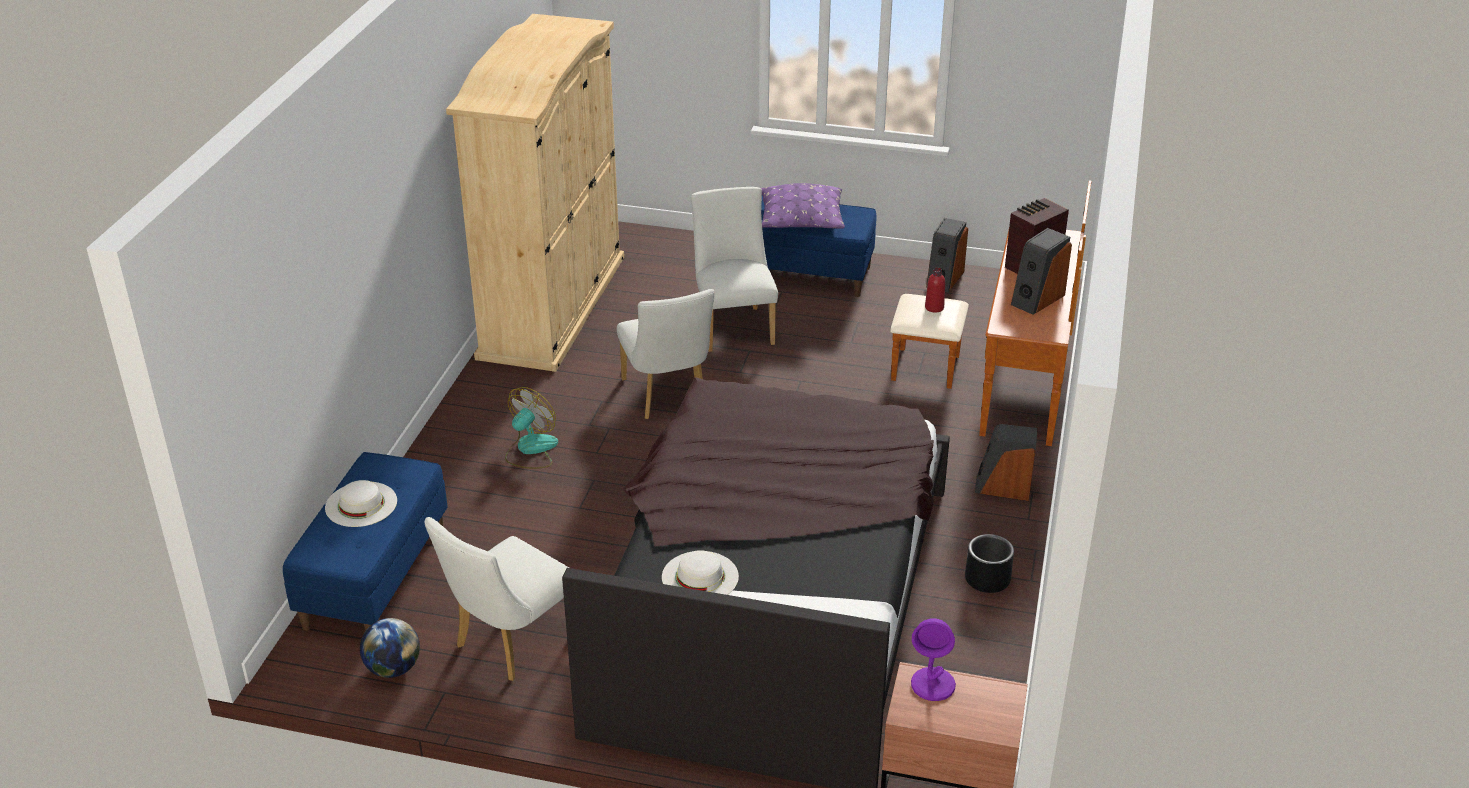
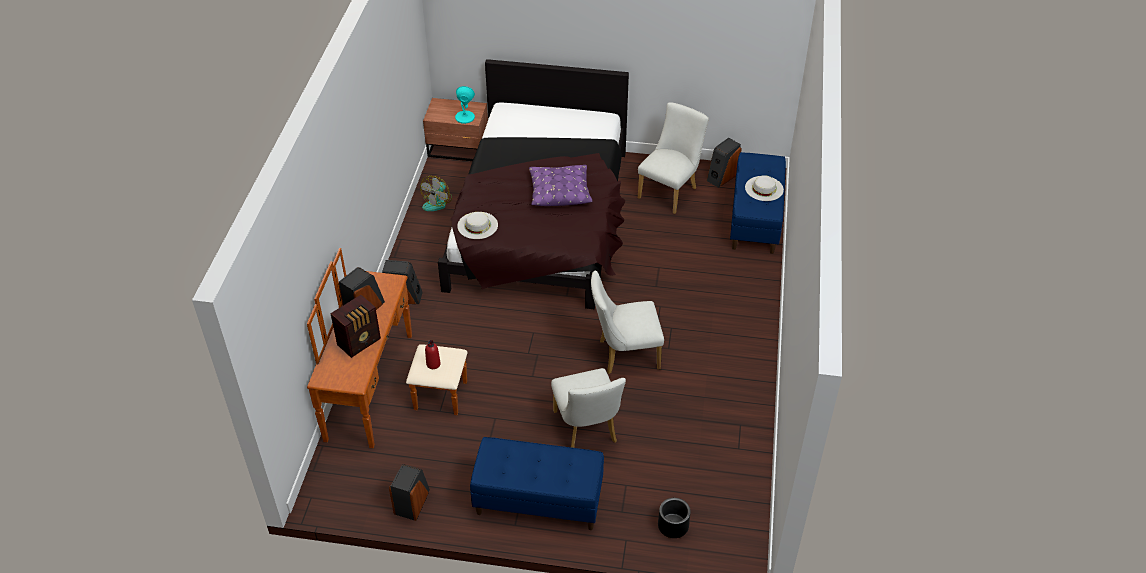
camera: 175 degrees right, 10 degrees up
globe [360,618,420,678] -> speaker [707,138,742,188]
beige wardrobe [446,14,624,372] -> none
fan [505,387,558,469] -> fan moved to [420,176,452,211]
white chair [617,289,715,419] -> white chair turned 75 degrees counterclockwise [591,271,664,374]
white hat [662,550,739,595] -> white hat moved to [457,212,498,239]
purple pillow [761,183,845,229] -> purple pillow moved to [529,165,592,206]
purple table lamp [911,618,956,701] -> turquoise table lamp [455,86,475,124]
black planter [965,534,1014,593] -> black planter moved to [658,498,691,538]

